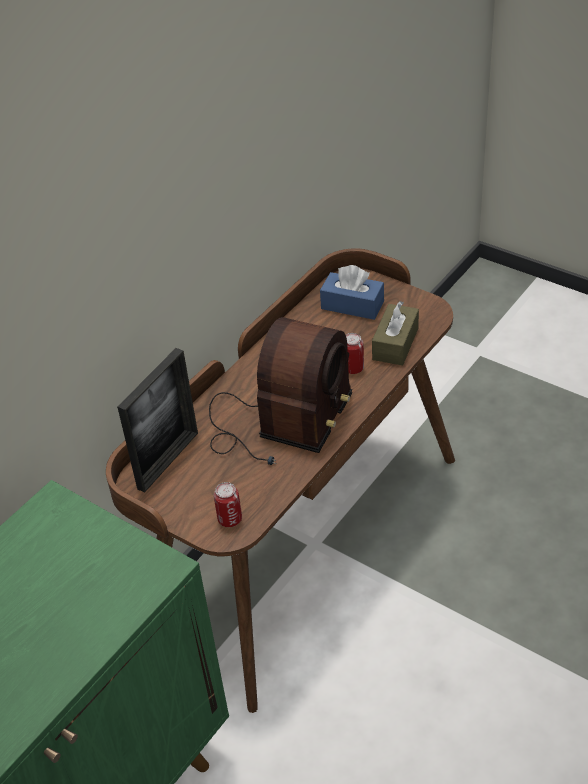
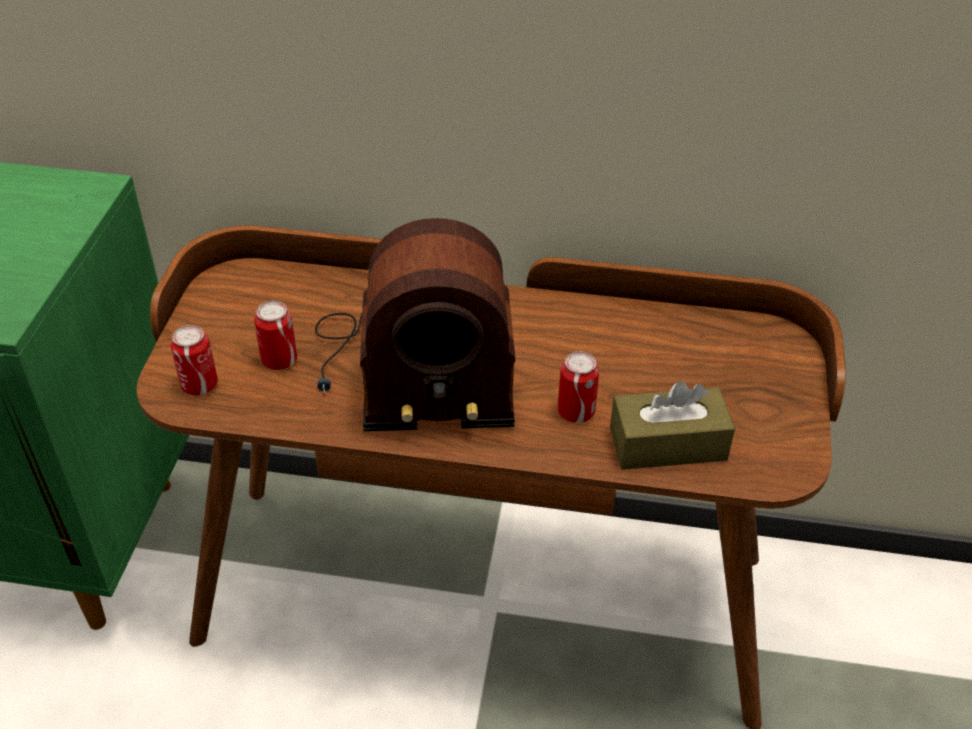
camera: 60 degrees right, 0 degrees up
picture frame [117,348,198,493] -> none
blue tissue box [320,265,384,320] -> none
none -> can [254,301,297,370]

